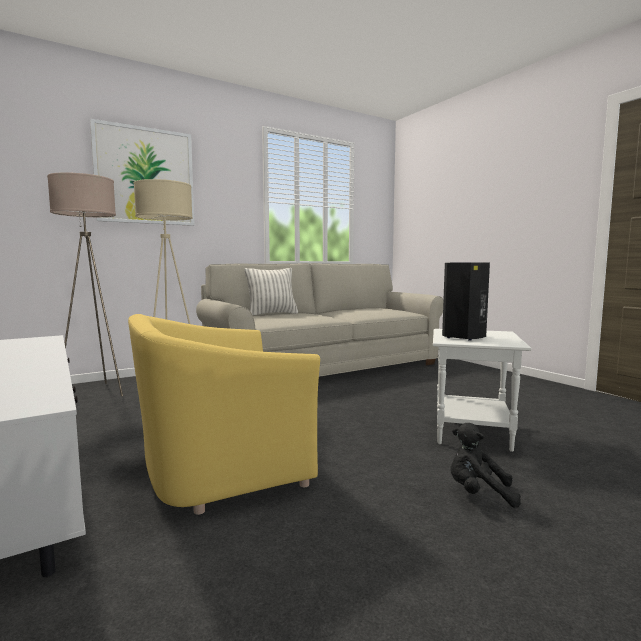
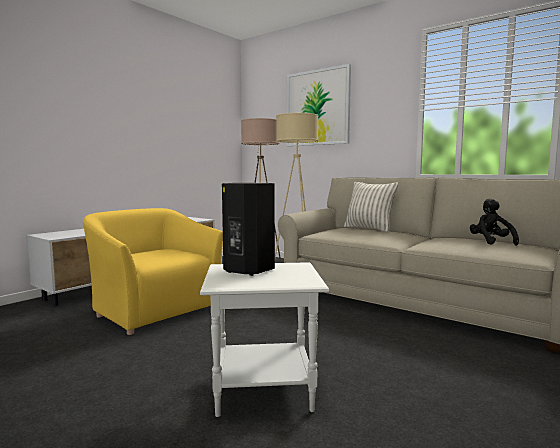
camera: 70 degrees right, 0 degrees up
black plush toy [451,423,521,508] -> black plush toy moved to [470,199,519,246]

